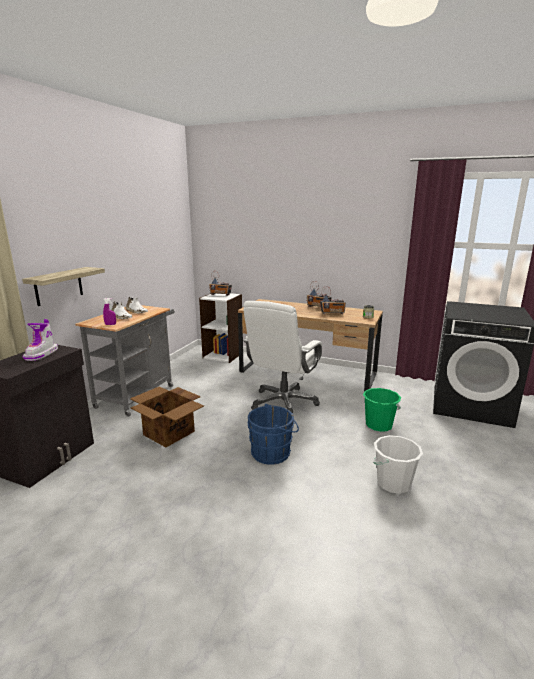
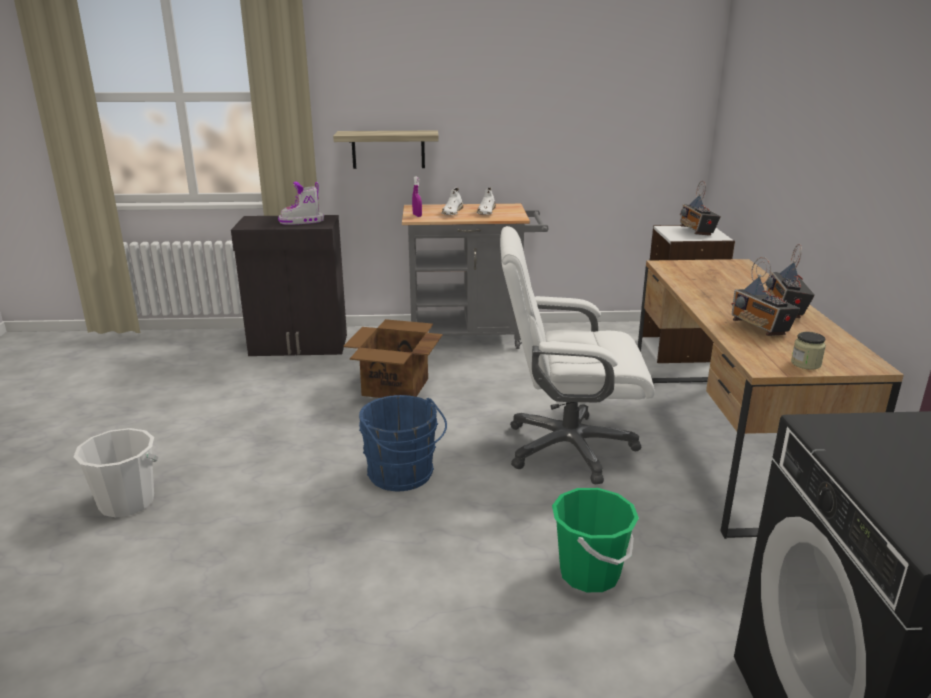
camera: 65 degrees right, 5 degrees up
white bucket [373,435,423,494] -> white bucket moved to [73,428,158,517]

